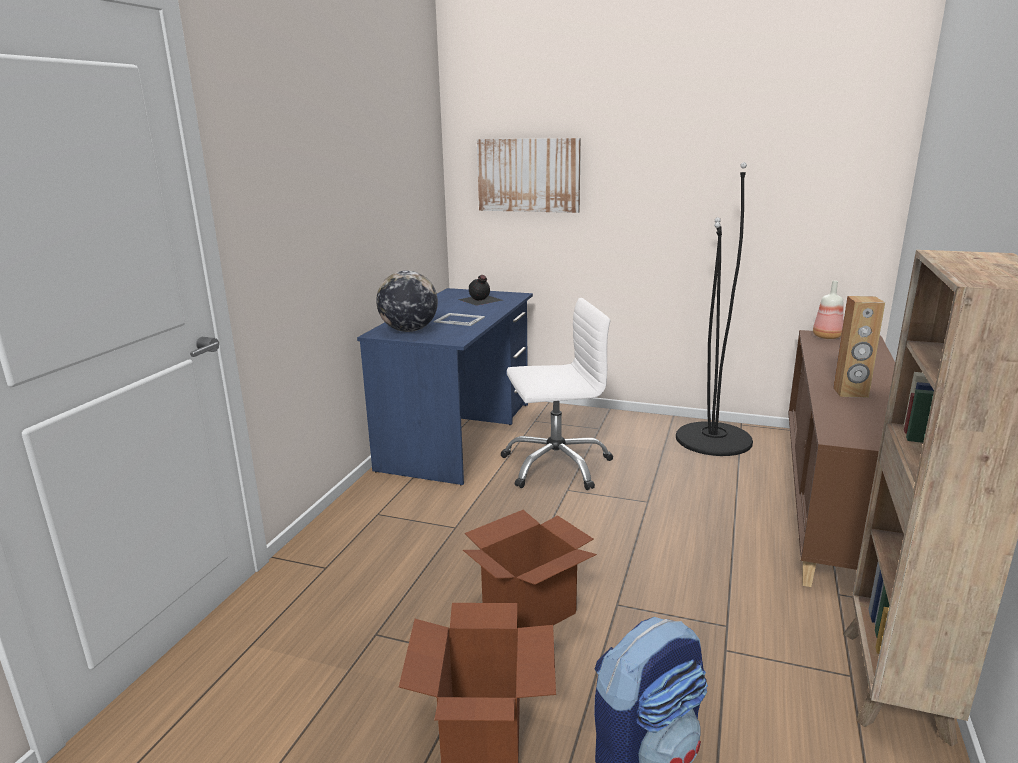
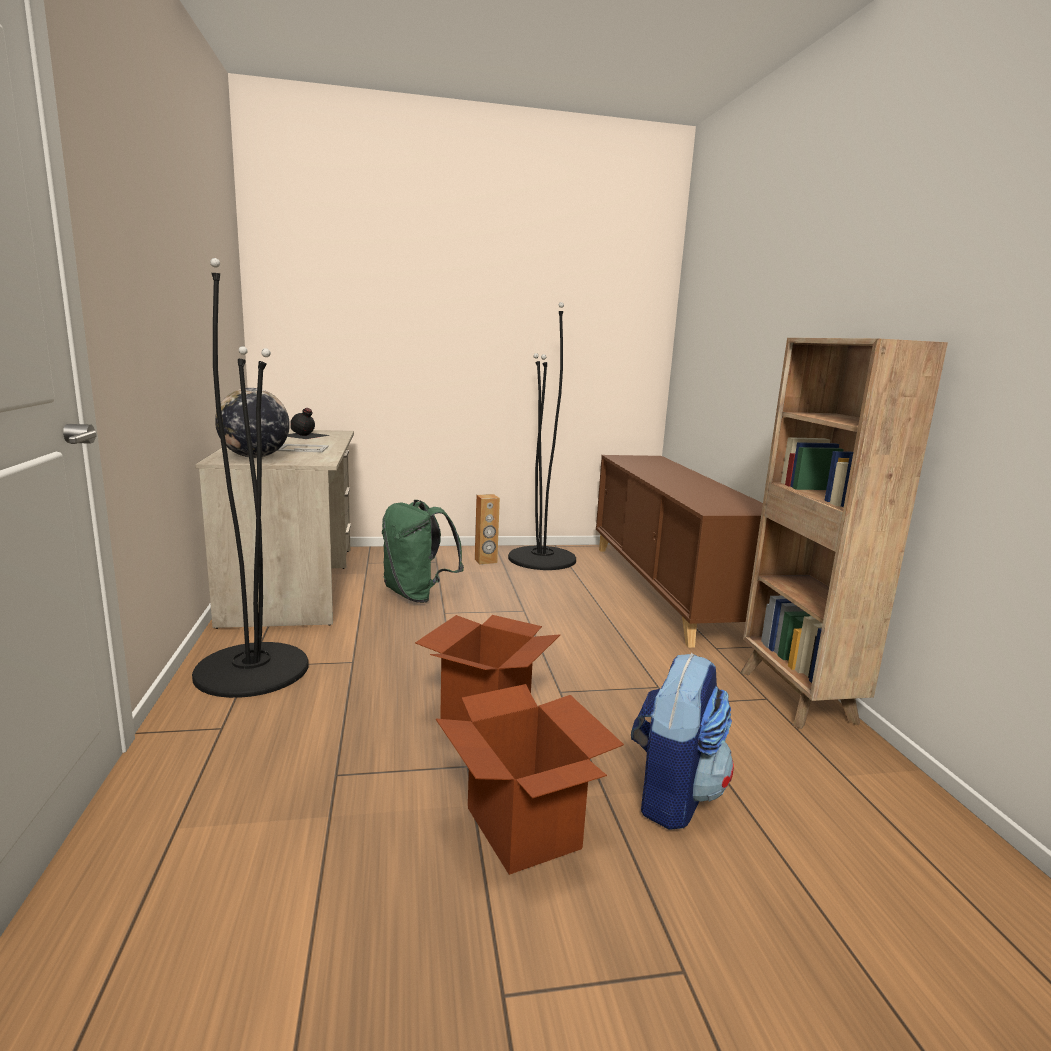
camera: 30 degrees left, 5 degrees down
blue desk [357,288,533,486] -> beige desk [195,429,354,629]
picture [477,138,581,213] -> none
white office chair [500,298,613,490] -> green backpack [382,500,464,603]
bottle [813,281,843,339] -> none
brown speaker [833,296,885,398] -> brown speaker moved to [475,494,500,565]
none -> black floor lamp [192,258,309,698]

